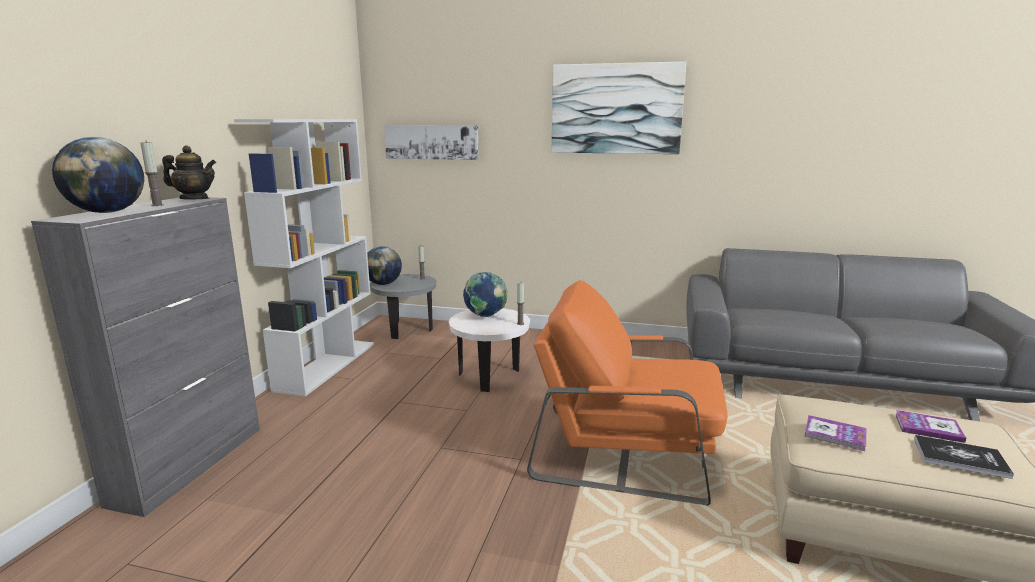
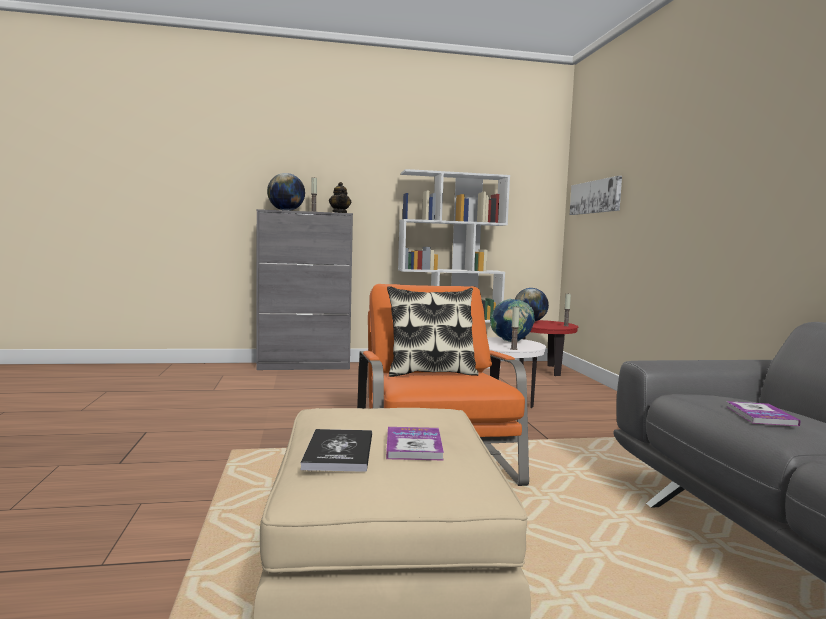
camera: 65 degrees right, 10 degrees down
grey side table [370,274,436,339] -> red side table [519,320,578,376]
picture [552,61,687,154] -> none
book [804,415,866,451] -> book moved to [727,401,801,426]
none -> pillow [387,286,479,377]

